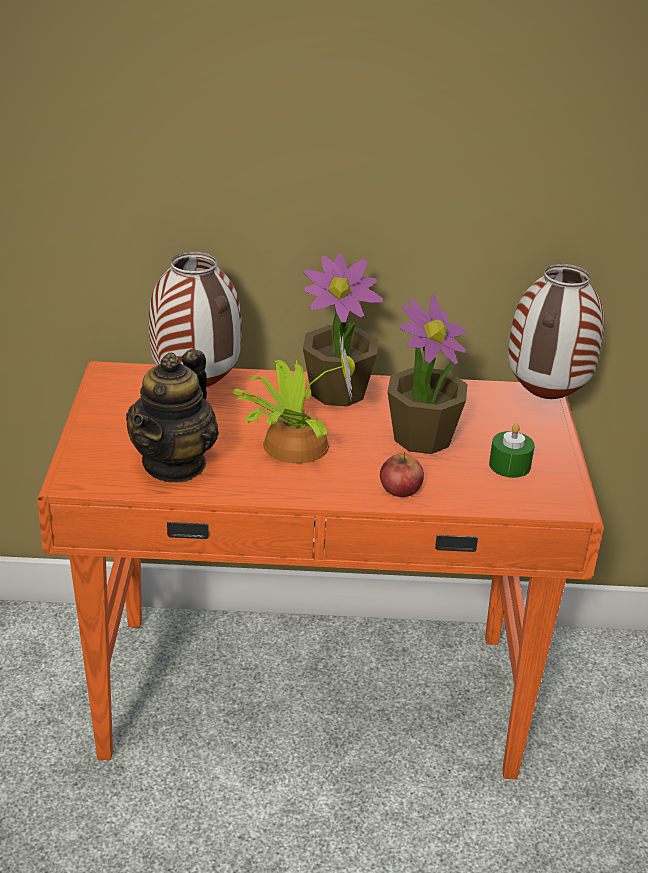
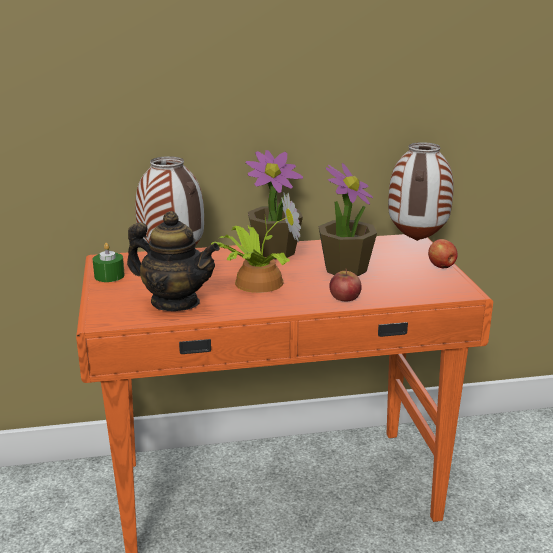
camera: 10 degrees left, 10 degrees down
teapot [126,349,219,482] -> teapot turned 75 degrees counterclockwise [127,211,220,311]
green candle [489,423,535,478] -> green candle moved to [93,243,125,282]
none -> apple [428,239,458,268]

